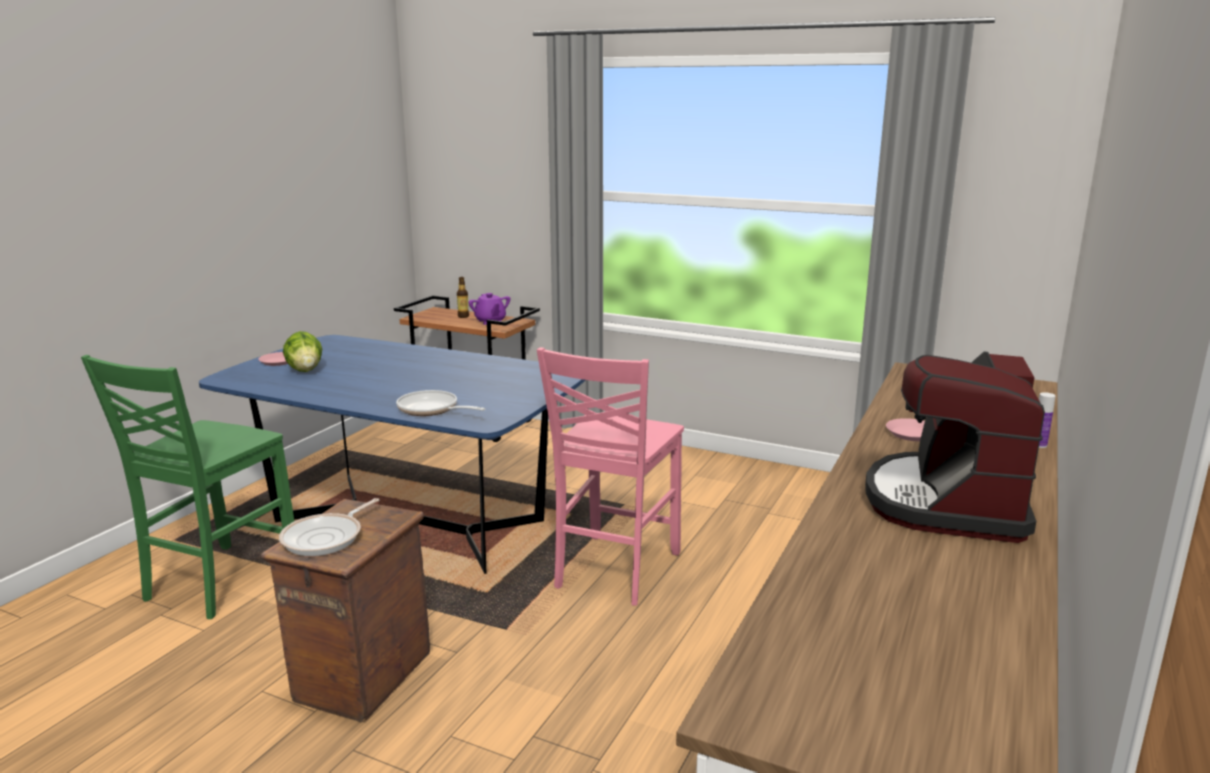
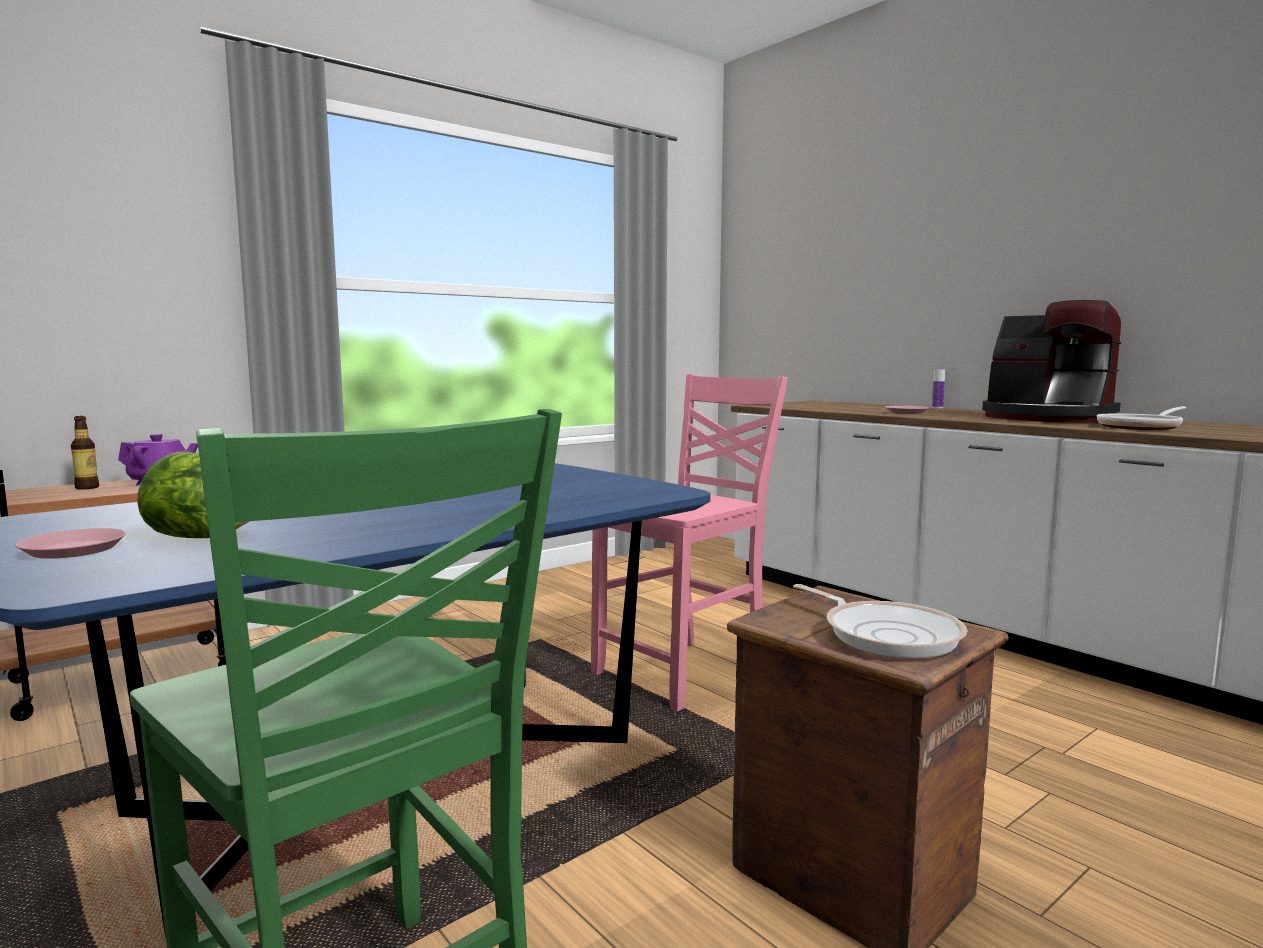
camera: 65 degrees left, 10 degrees down
frying pan [396,390,485,416] -> frying pan moved to [1097,406,1186,430]
pink chair [537,347,684,606] -> pink chair turned 90 degrees counterclockwise [591,374,788,712]

